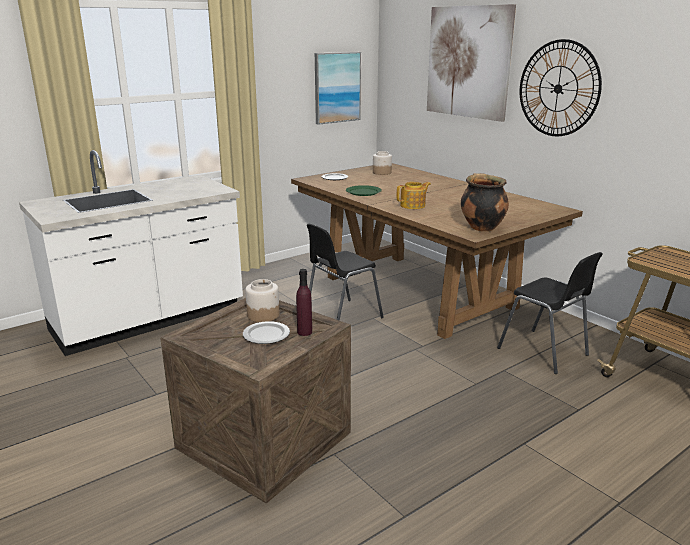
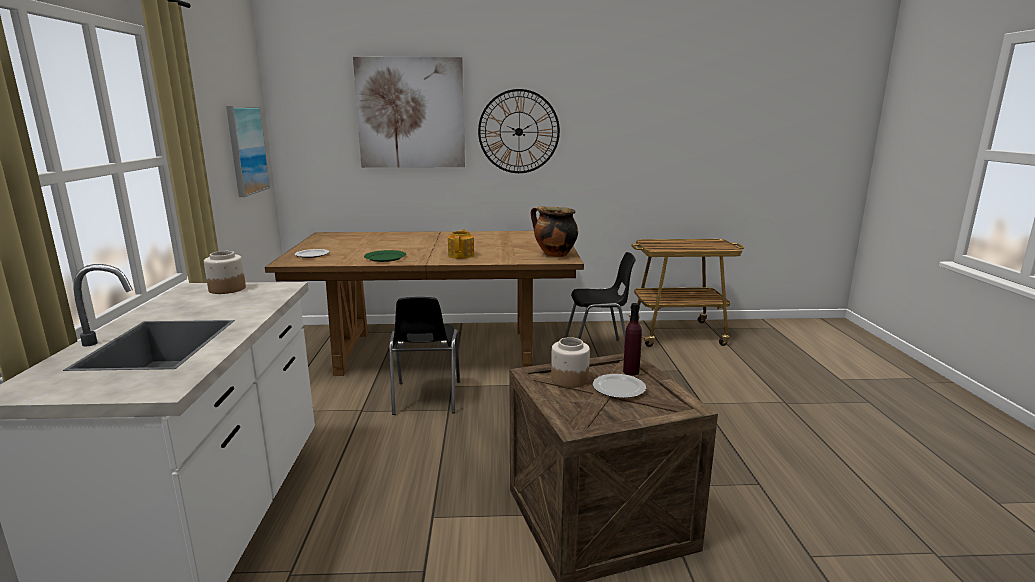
camera: 55 degrees left, 5 degrees down
jar [373,151,392,175] -> jar moved to [204,251,246,294]

